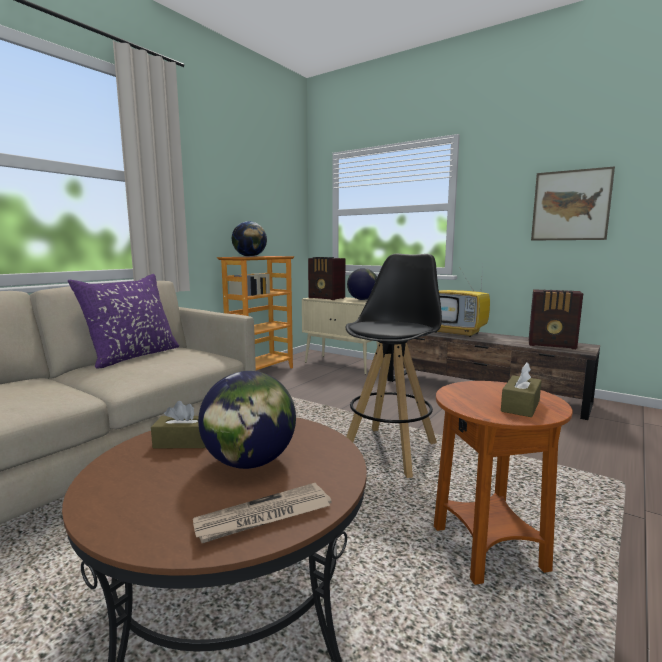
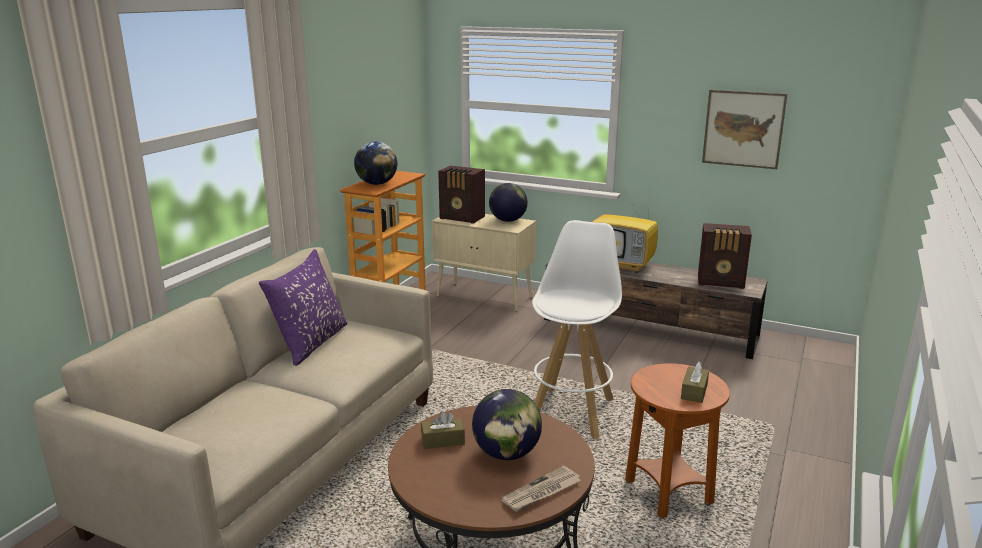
camera: 10 degrees left, 10 degrees up
black stool [346,254,442,478] -> white stool [532,220,622,439]

